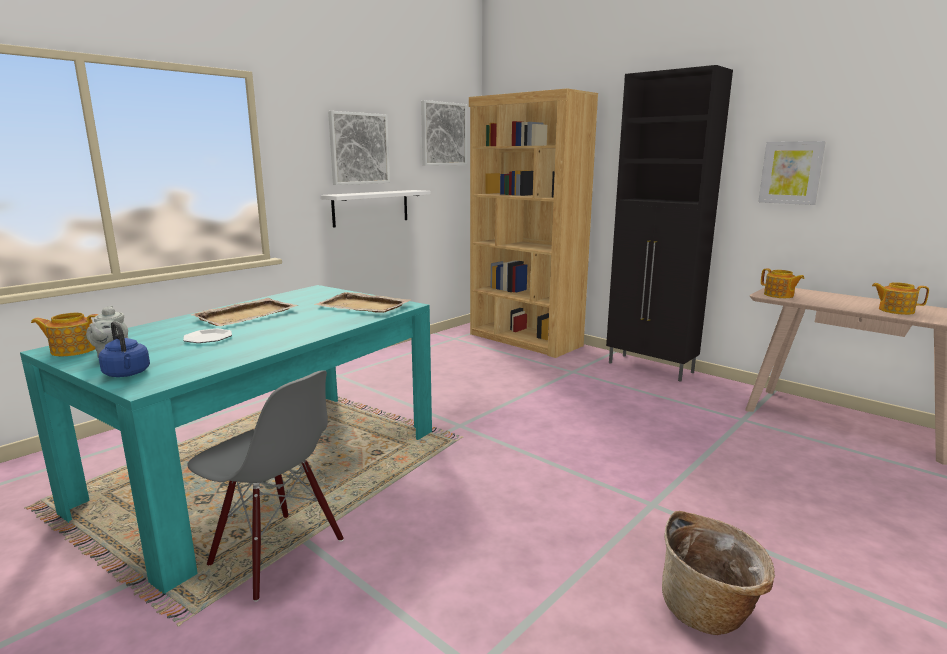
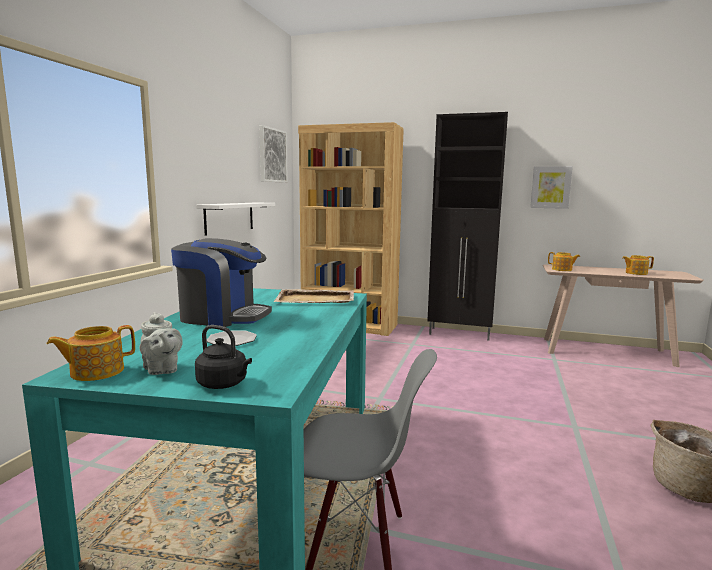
camera: 25 degrees left, 5 degrees down
blue kettle [98,321,150,377] -> black kettle [195,325,252,389]
beige tray [190,298,298,326] -> coffee machine [171,238,272,327]
picture [328,111,390,185] -> none

